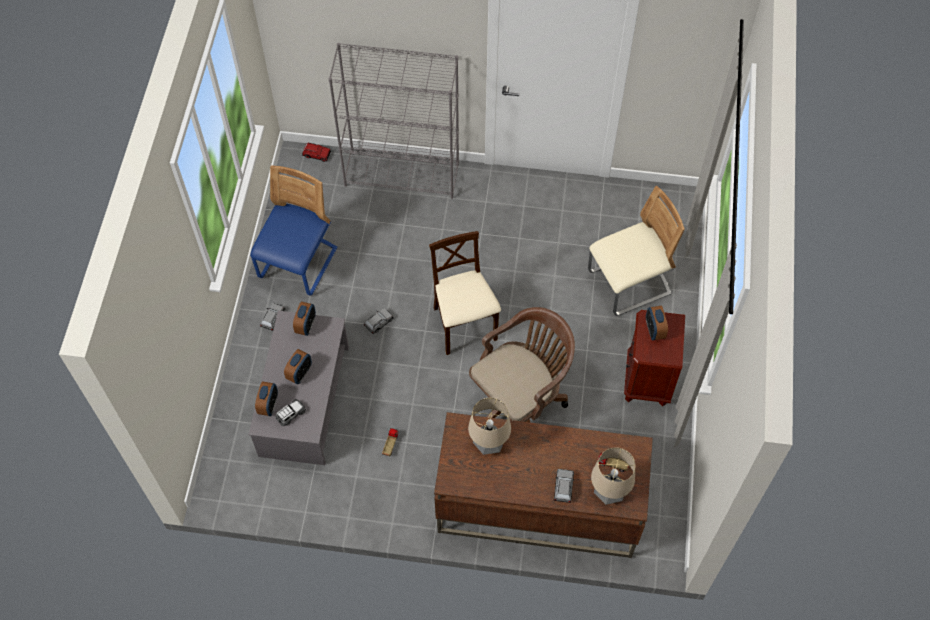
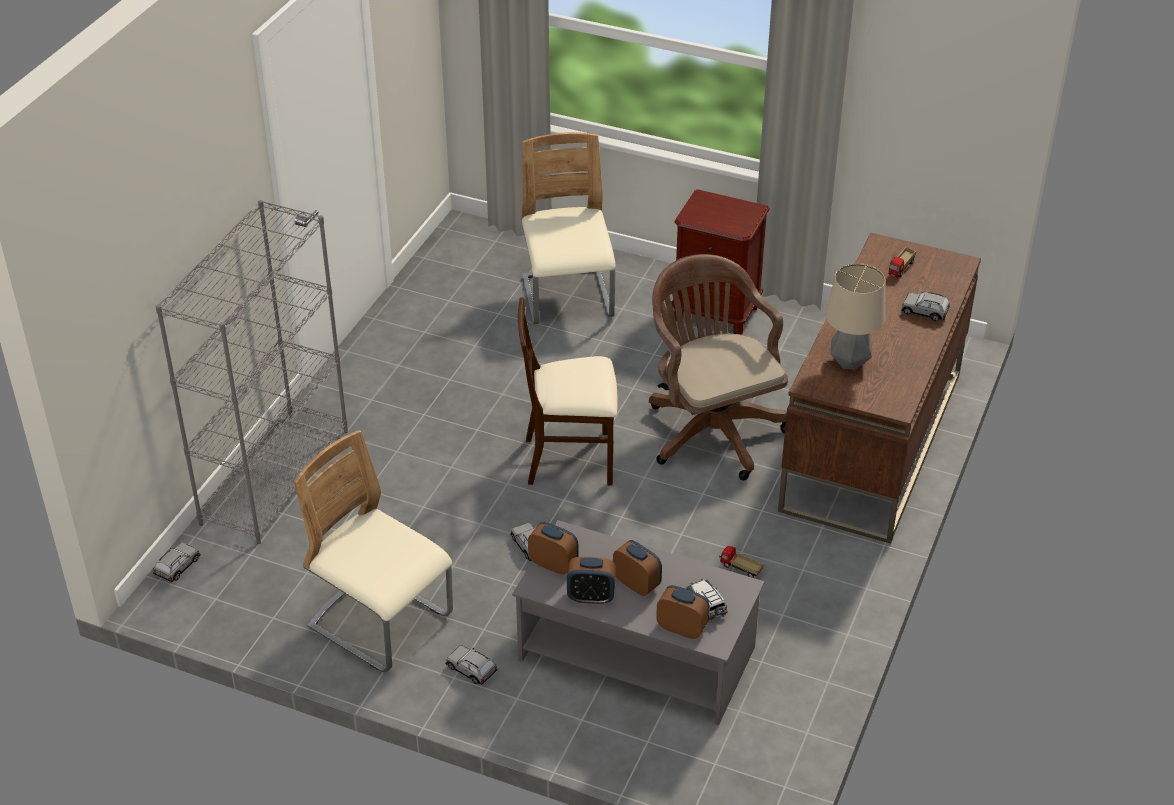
camera: 75 degrees left, 20 degrees down
blue chair [250,165,337,296] -> beige chair [294,430,453,672]
red toy car [302,143,331,162] -> grey toy car [153,542,200,582]
table lamp [591,447,635,505] -> none
alarm clock [646,306,668,340] -> alarm clock moved to [567,557,616,604]

